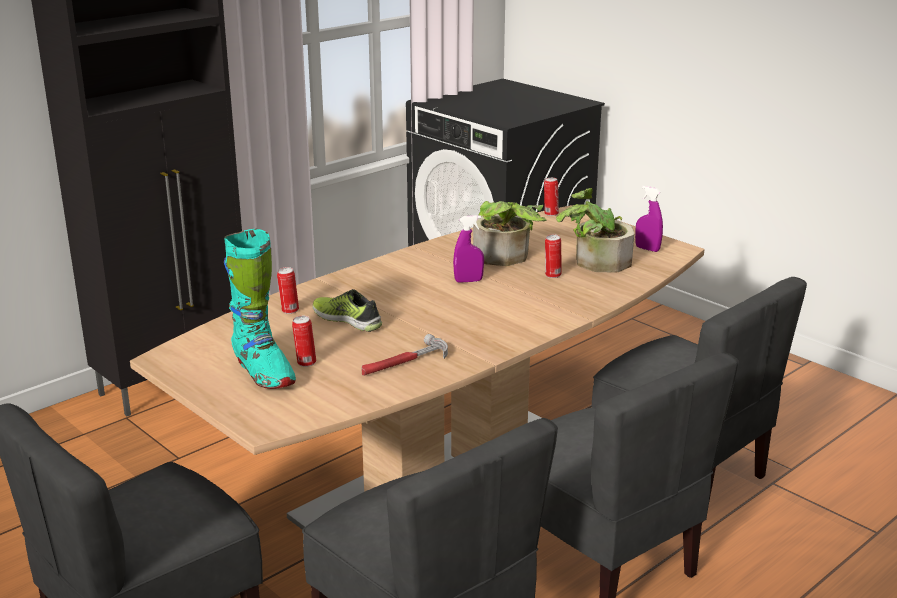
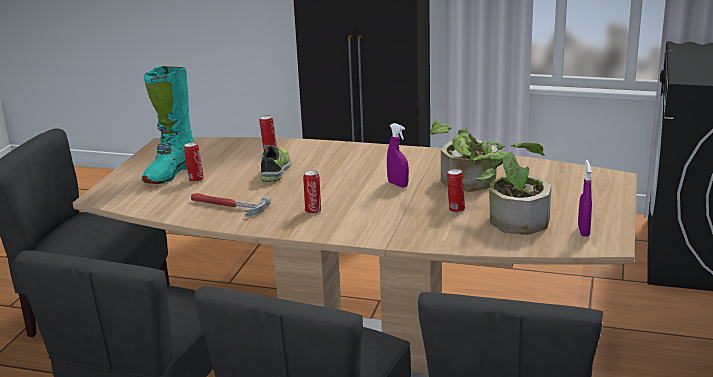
camera: 60 degrees right, 0 degrees up
can [544,178,559,216] -> can moved to [303,170,321,214]

